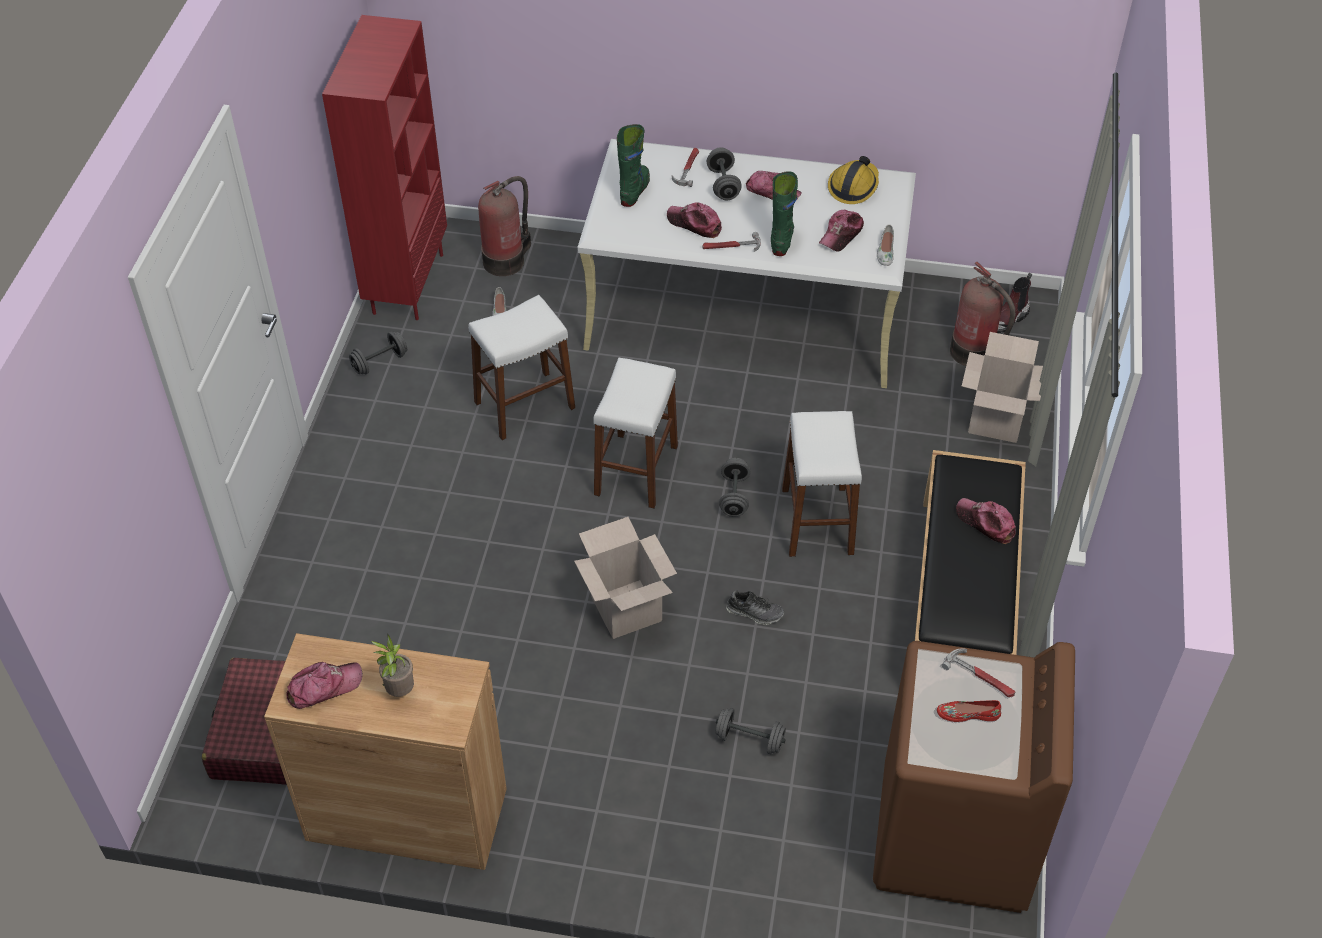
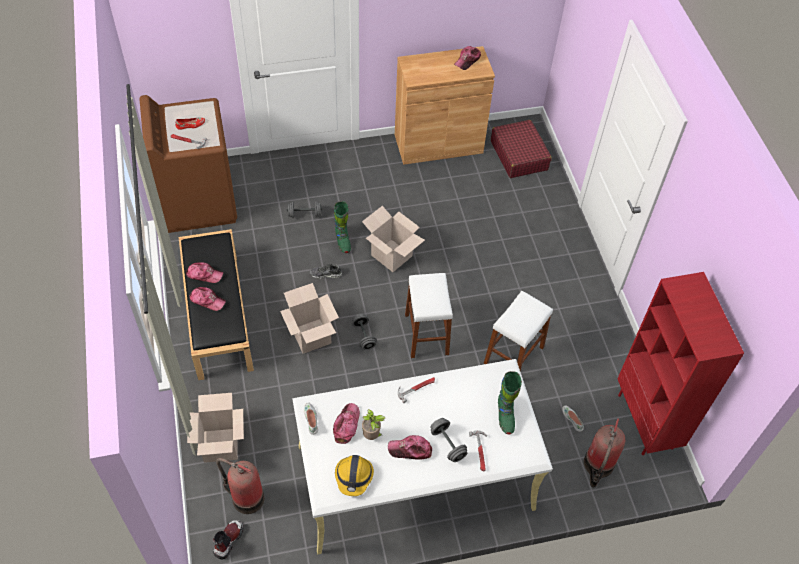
camera: 155 degrees right, 5 degrees up
grey dumbbell [349,332,407,374] -> none
potted plant [371,635,414,697] -> potted plant moved to [362,409,385,440]
cap [667,202,722,238] -> cap moved to [186,262,223,283]
green boot [771,171,798,256] -> green boot moved to [334,201,351,253]
white stool [782,411,862,557] -> cardboard box [280,283,339,354]

